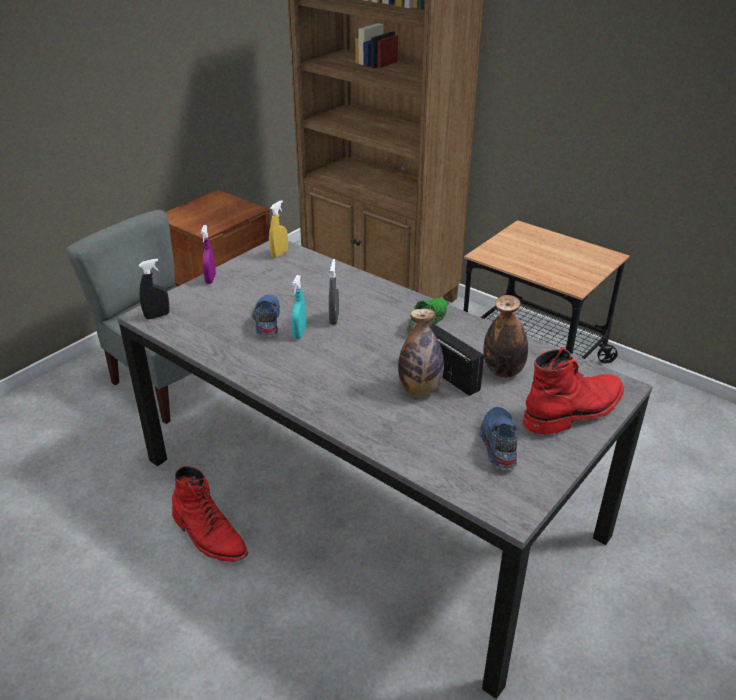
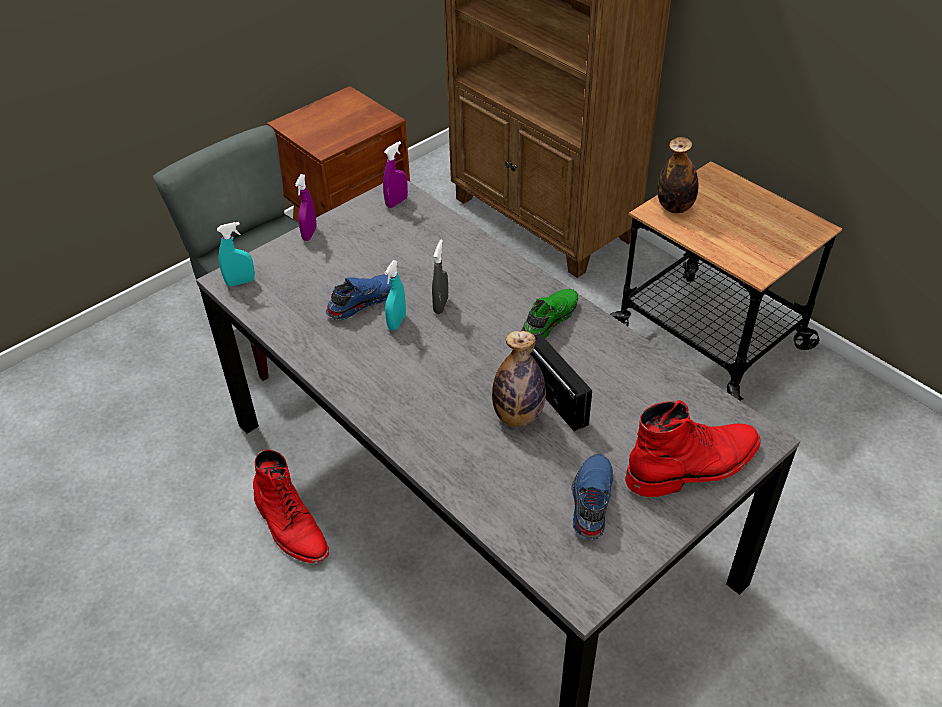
camera: 10 degrees right, 10 degrees up
black spray bottle [139,259,170,319] -> turquoise spray bottle [217,222,255,286]
blue shoe [252,295,280,336] -> blue shoe turned 45 degrees clockwise [326,274,391,320]
yellow spray bottle [269,200,288,258] -> purple spray bottle [383,141,408,208]
bottle [483,295,528,378] -> bottle moved to [657,137,698,213]

